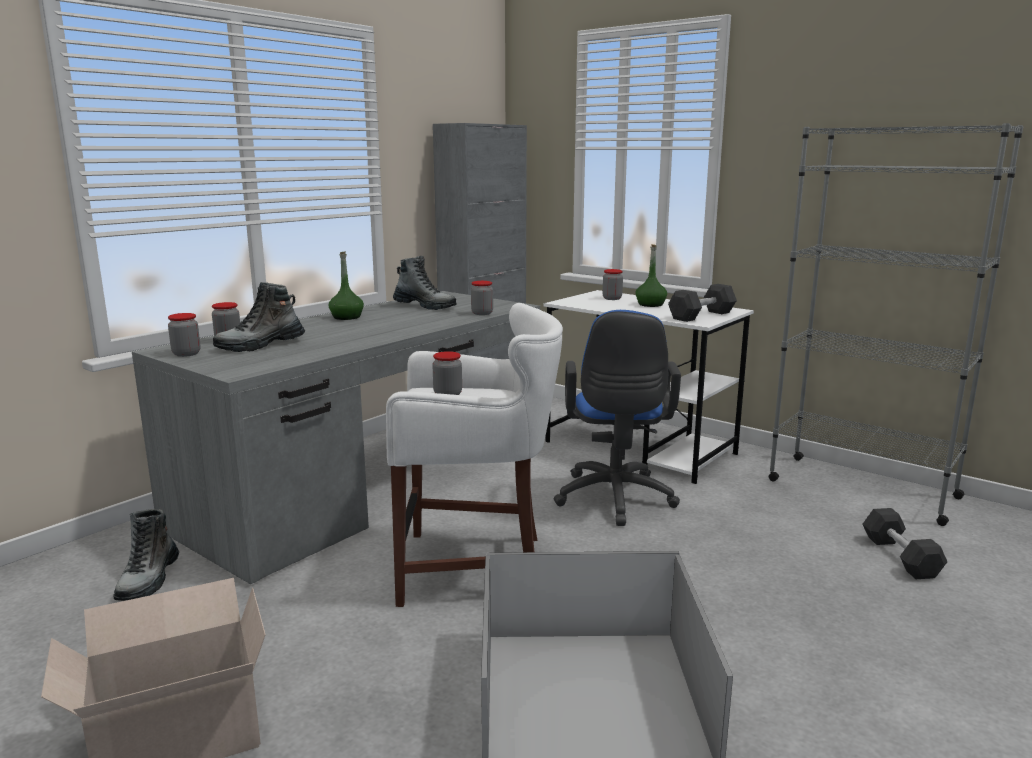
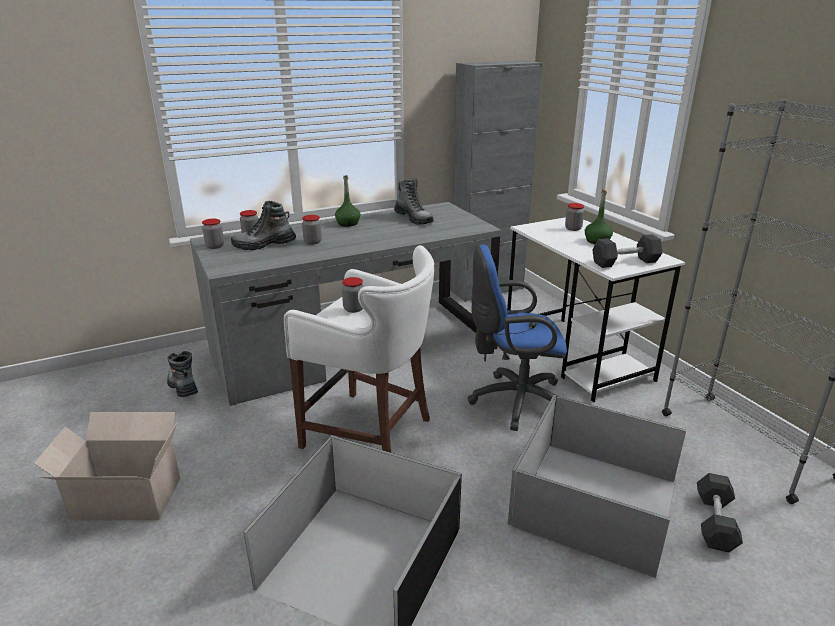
camera: 25 degrees right, 10 degrees up
boot [114,509,179,601] -> boot turned 120 degrees clockwise [167,351,198,397]
jar [471,281,493,315] -> jar moved to [302,215,322,244]
blue office chair [554,310,681,526] -> blue office chair turned 60 degrees clockwise [468,245,567,431]
none -> grey storage box [508,395,686,578]

